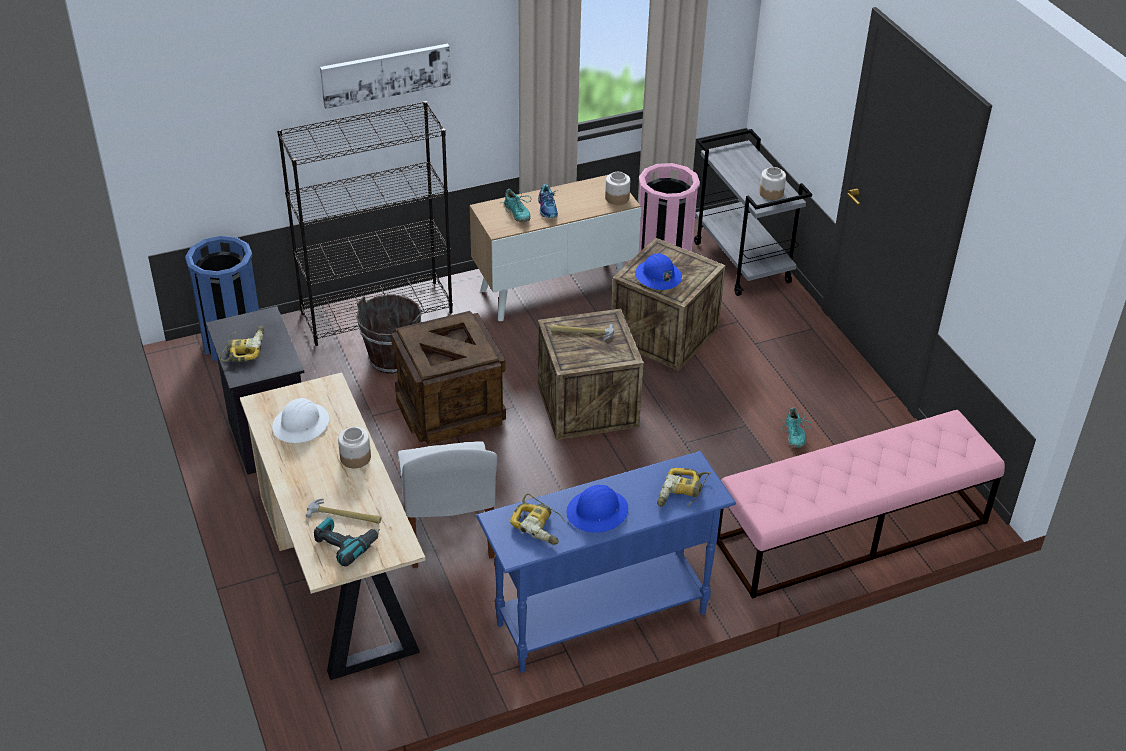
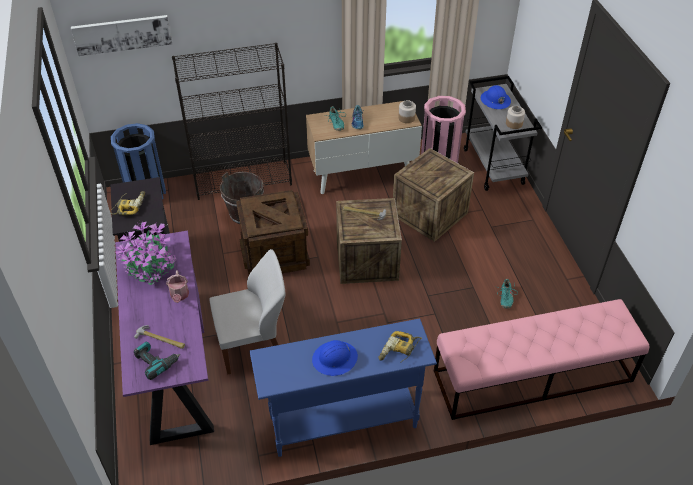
camera: 10 degrees right, 5 degrees up
beige desk [240,372,426,680] -> purple desk [115,231,214,445]
white hard hat [272,398,329,443] -> potted plant [115,222,176,285]
picture [320,44,451,109] -> picture moved to [71,15,172,56]
jar [338,427,371,468] -> watering can [166,270,189,303]
white chair [398,441,497,568] -> white chair turned 105 degrees counterclockwise [210,249,286,375]
power drill [510,494,565,545] -> none
blue hard hat [635,253,682,290] -> blue hard hat moved to [481,85,511,109]

